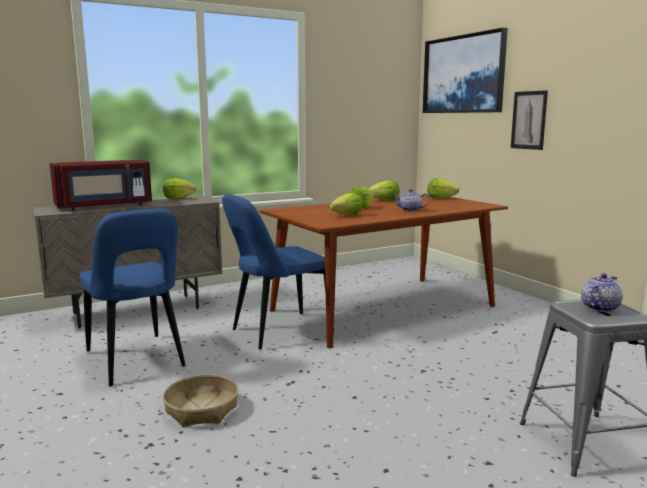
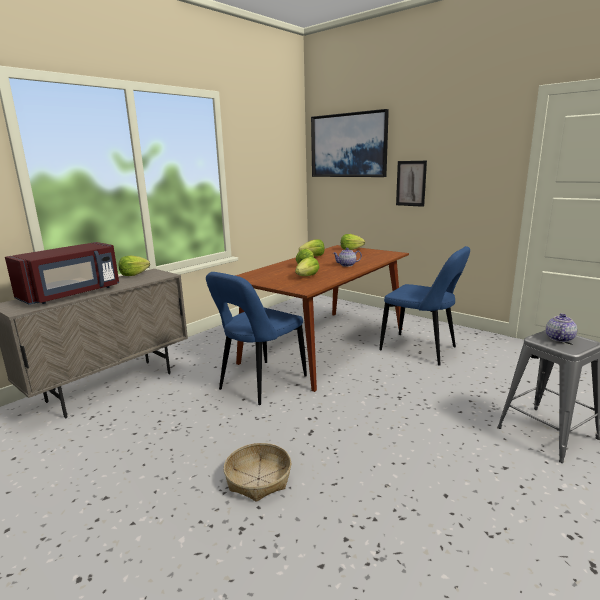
camera: 20 degrees left, 5 degrees up
blue chair [80,208,186,386] -> blue chair moved to [379,246,470,366]

